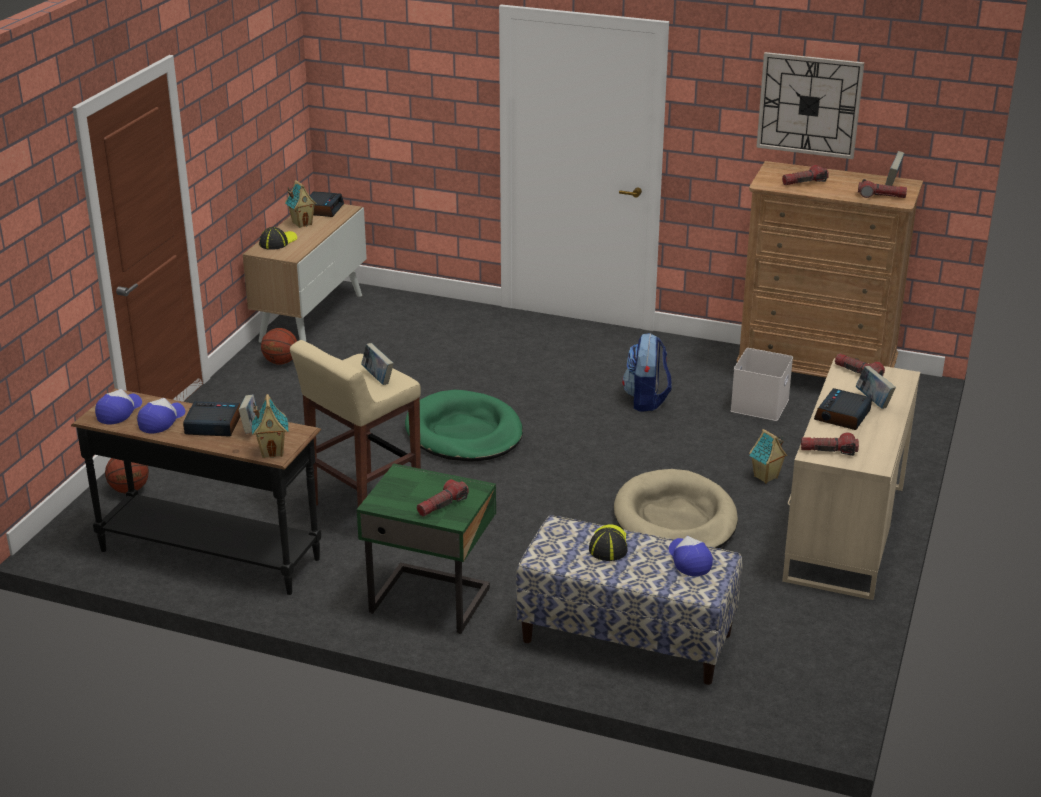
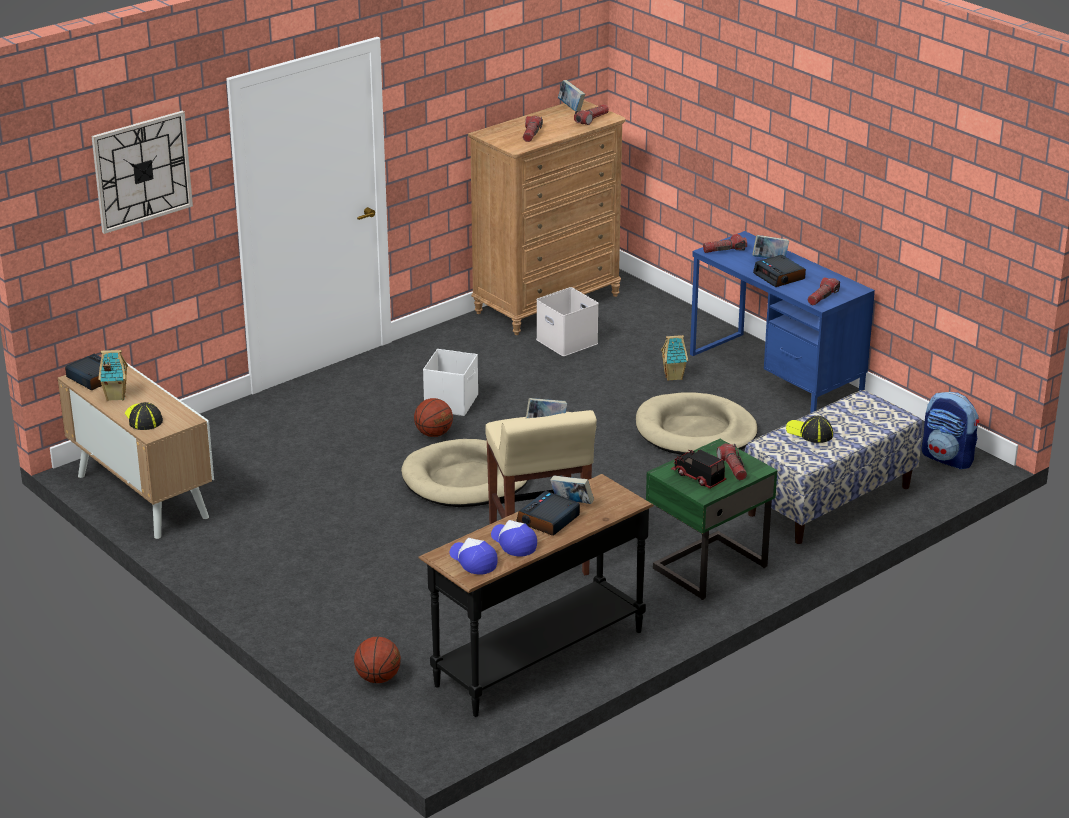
camera: 60 degrees left, 0 degrees up
toy house [252,394,288,458] -> none
basketball [261,328,297,364] -> basketball moved to [414,398,453,437]
green dog bed [405,390,523,461] -> beige dog bed [401,439,528,507]
backpack [622,333,672,412] -> backpack moved to [922,392,979,469]
cap [669,536,713,576] -> none
wall clock [756,52,865,159] -> wall clock moved to [91,111,193,234]
beige desk [782,358,920,600] -> blue desk [690,231,875,413]
none -> white storage box [423,349,478,416]
none -> toy truck [671,449,727,489]

